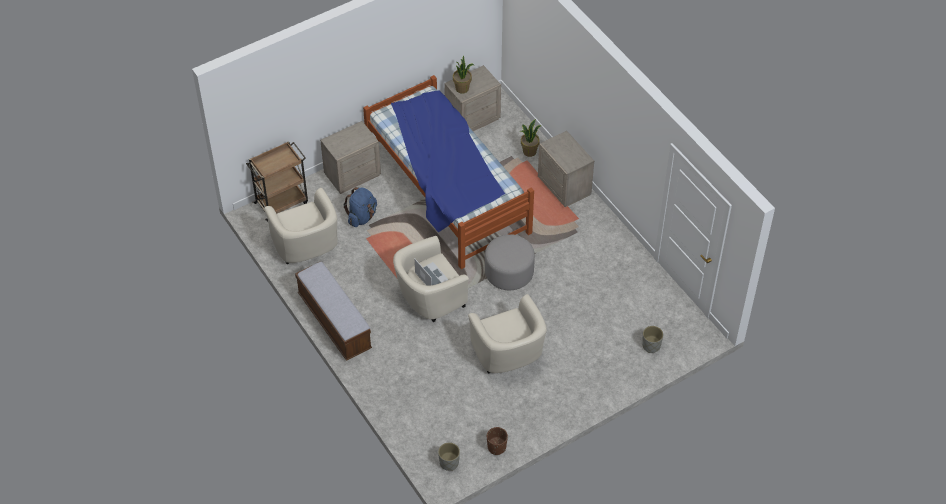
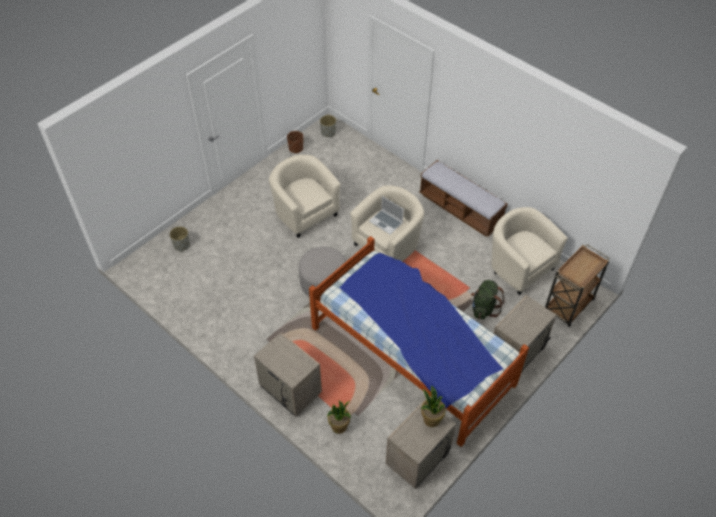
camera: 165 degrees right, 0 degrees up
blue backpack [344,187,377,227] -> green backpack [471,280,505,319]

